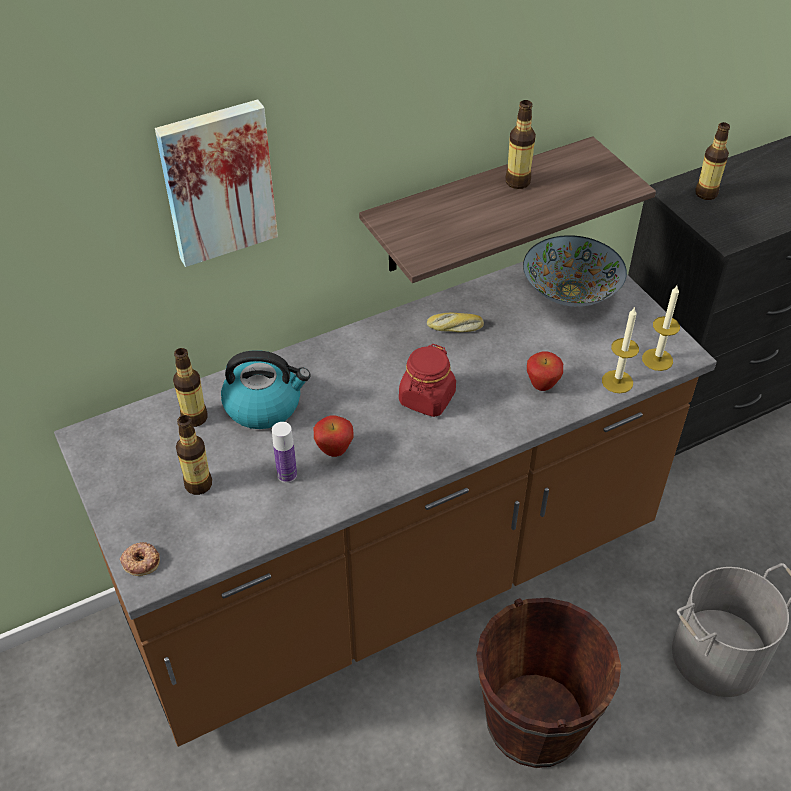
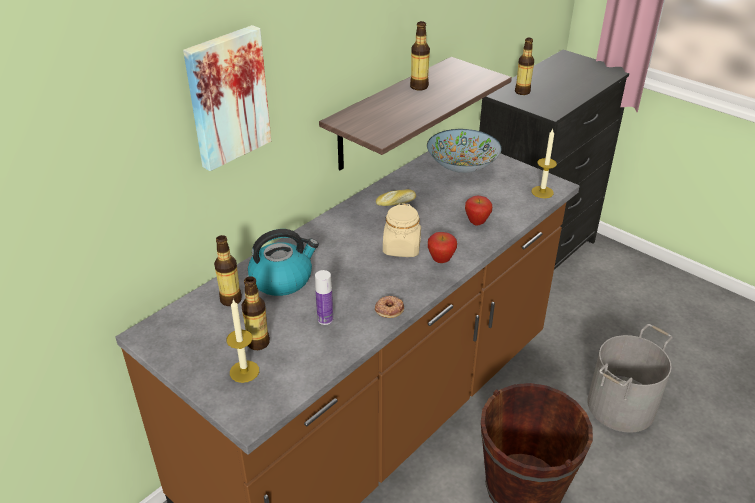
camera: 20 degrees left, 10 degrees down
donut [120,542,160,576] -> donut moved to [375,296,404,318]
apple [314,415,354,457] -> apple moved to [428,232,457,263]
red jar [399,344,456,417] -> beige jar [383,203,421,257]
candle [602,307,639,393] -> candle moved to [226,299,259,383]

